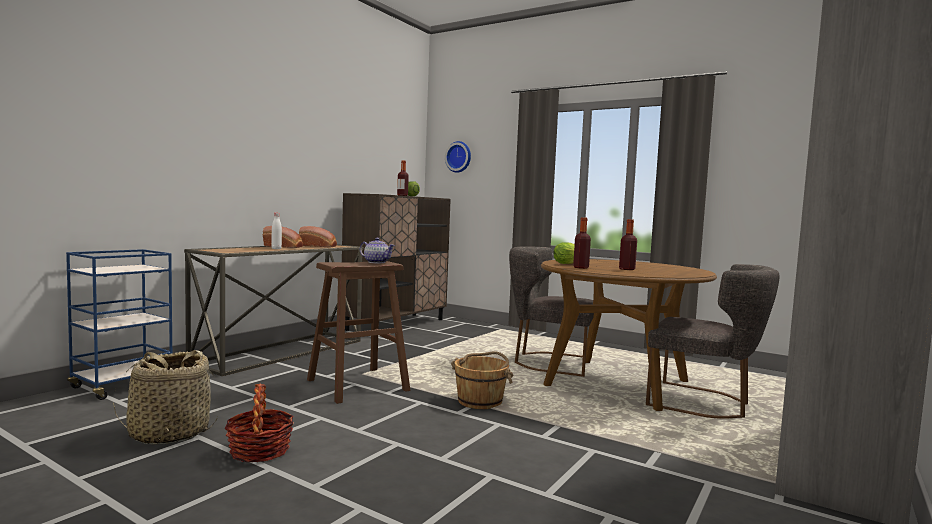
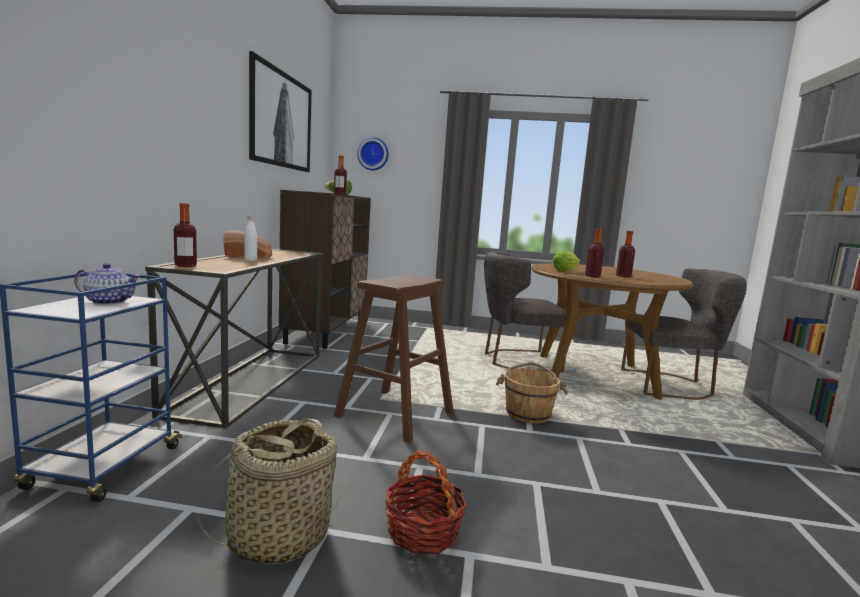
camera: 25 degrees left, 5 degrees up
bread [299,226,337,247] -> none
teapot [360,238,395,263] -> teapot moved to [74,263,141,305]
none -> bottle [174,203,197,267]
none -> picture [249,51,312,172]

